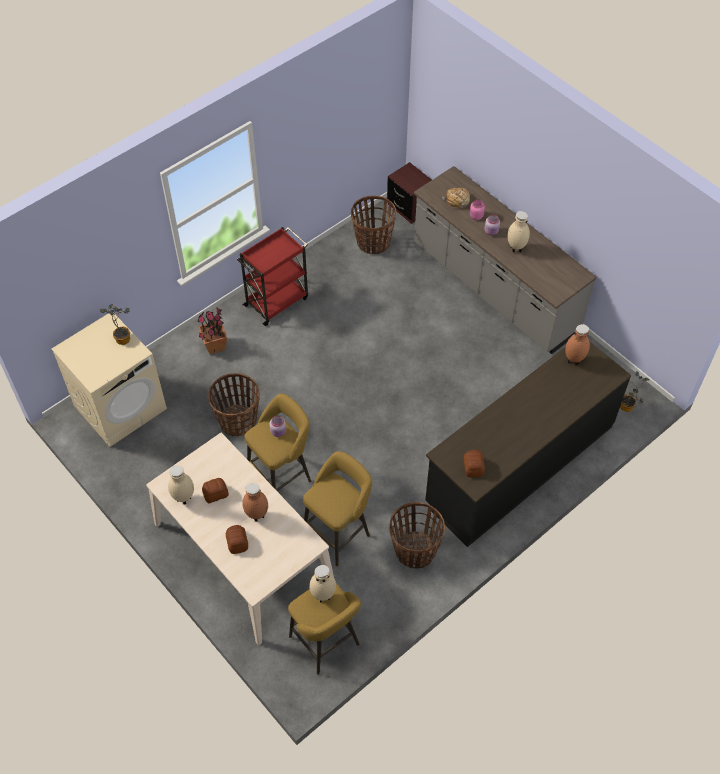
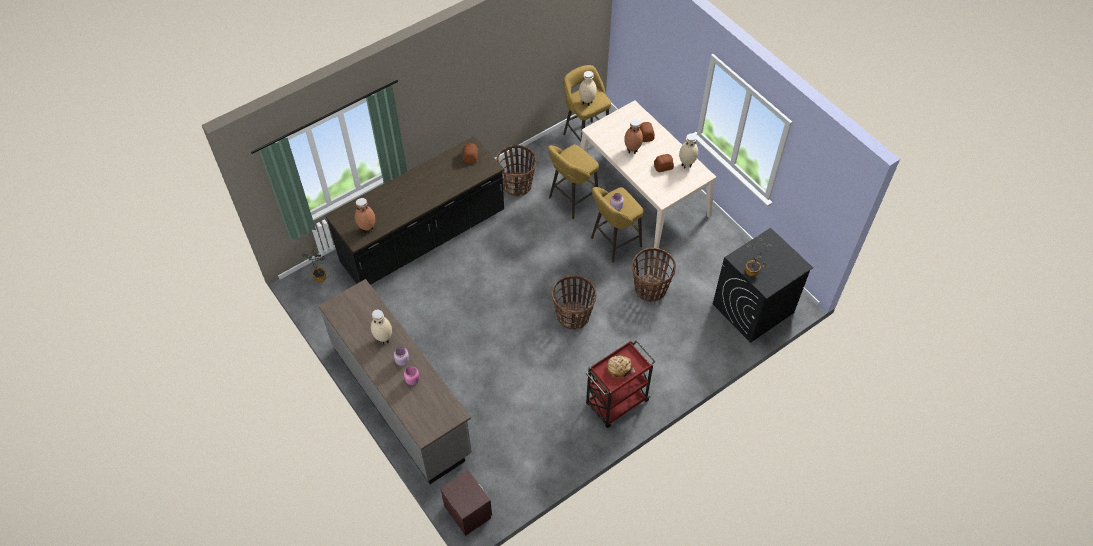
camera: 175 degrees left, 0 degrees up
beige washing machine [52,313,167,447] -> black washing machine [713,228,813,343]
potted plant [197,308,227,354] -> none
basket [351,195,396,254] -> basket moved to [552,275,596,330]
bread [442,187,470,208] -> bread moved to [607,355,635,379]

